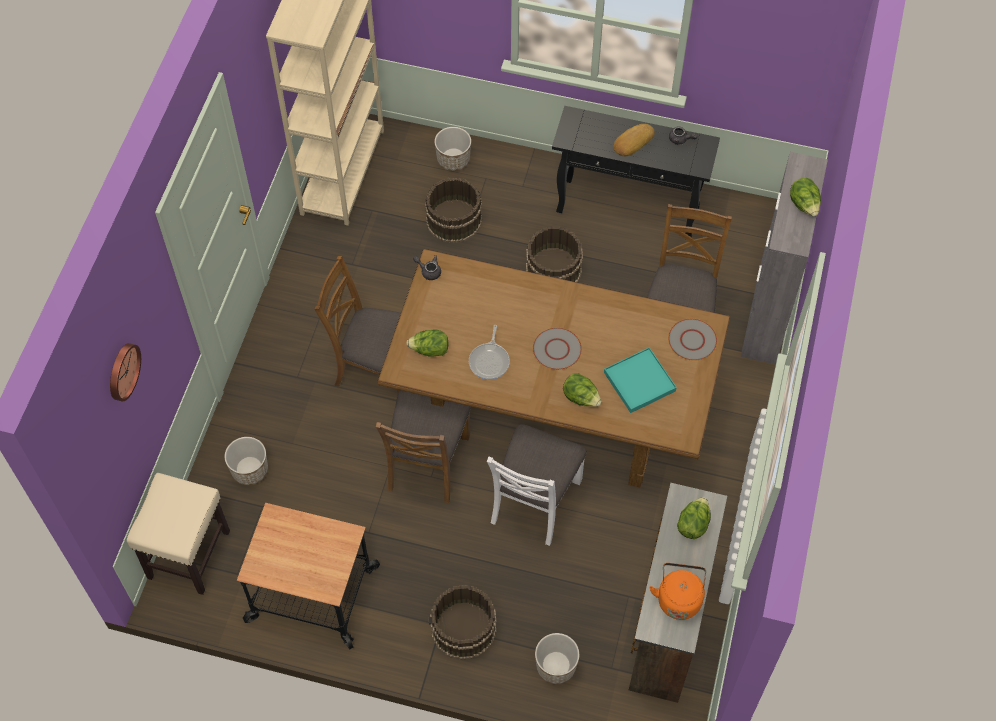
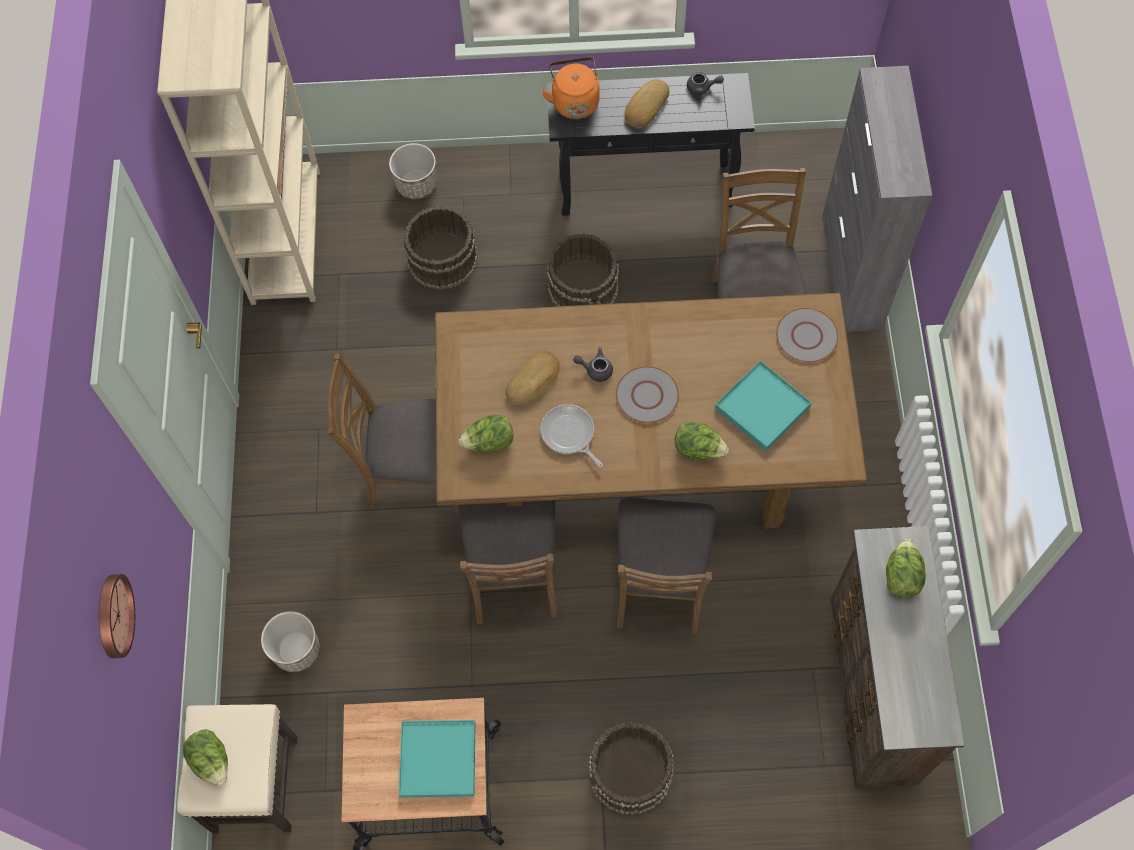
camera: 15 degrees left, 5 degrees up
grey teapot [413,255,441,280] -> grey teapot moved to [573,348,613,382]
frying pan [469,325,510,380] -> frying pan turned 150 degrees clockwise [541,404,603,467]
white chair [487,424,587,546] -> brown chair [617,498,716,634]
planter [535,633,579,684] -> none
orange kettle [650,563,706,620] -> orange kettle moved to [541,57,600,119]
lettuce [790,178,821,216] -> lettuce moved to [183,729,228,786]
none -> turquoise tray [399,720,476,797]
none -> bread [505,351,560,404]

